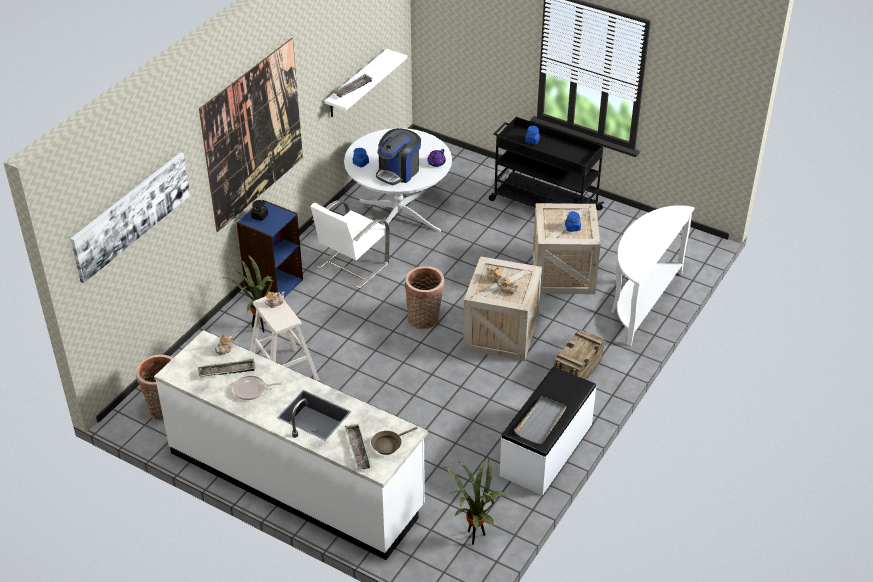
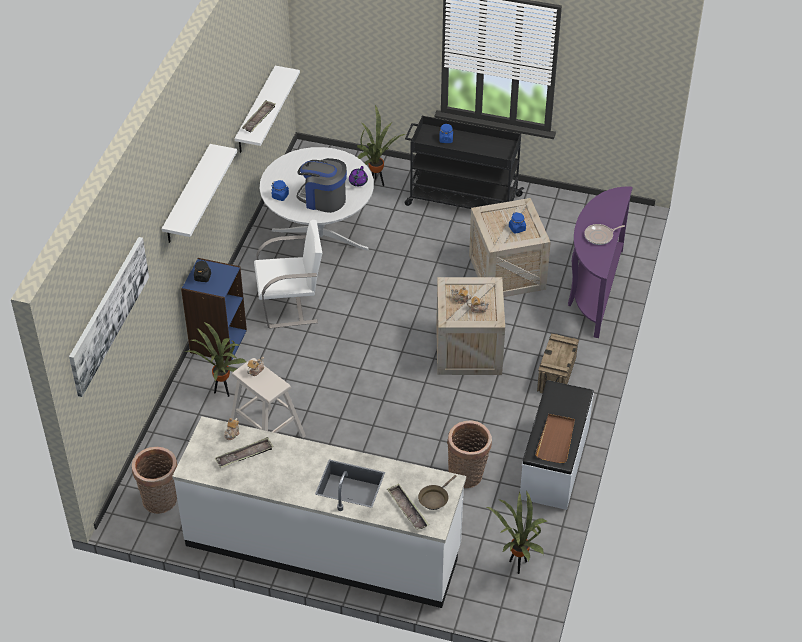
camera: 15 degrees left, 5 degrees up
picture [199,38,303,232] -> white shelf [162,144,237,243]
frying pan [233,375,282,400] -> frying pan moved to [584,224,625,245]
white chair [310,200,390,288] -> white chair turned 120 degrees counterclockwise [254,220,323,328]
coffee machine [376,128,421,185] -> coffee machine turned 90 degrees clockwise [297,158,347,213]
basket [405,266,444,329] -> basket moved to [447,420,492,488]
grey tray [514,396,566,444] -> brown tray [535,414,575,463]
white console table [611,205,695,346] -> purple console table [568,187,633,338]
none -> potted plant [357,105,405,186]

